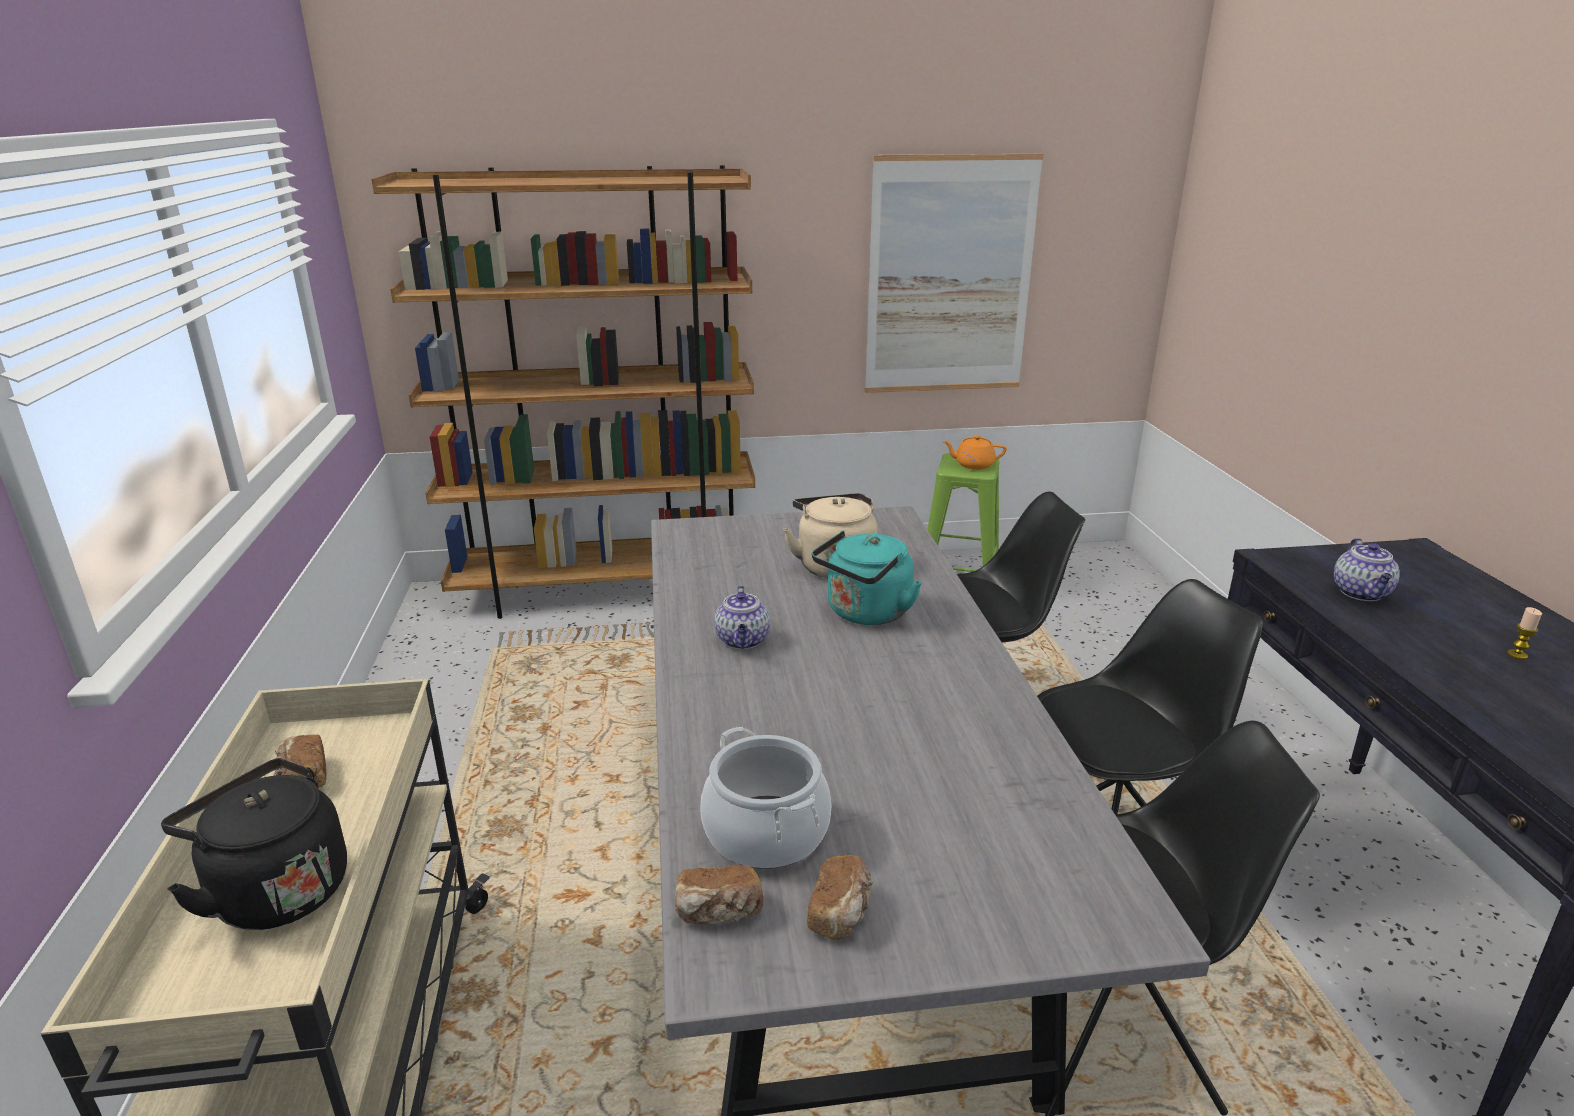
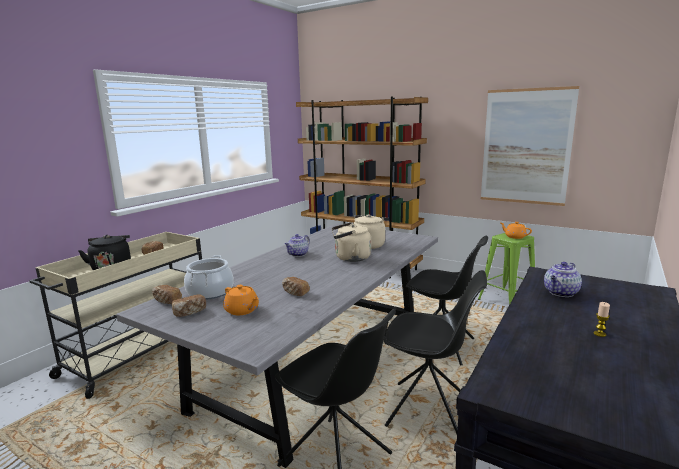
camera: 40 degrees right, 10 degrees down
turquoise kettle [812,531,922,625] -> beige kettle [331,222,371,262]
none -> orange teapot [223,285,259,315]
none -> bread [282,277,310,296]

